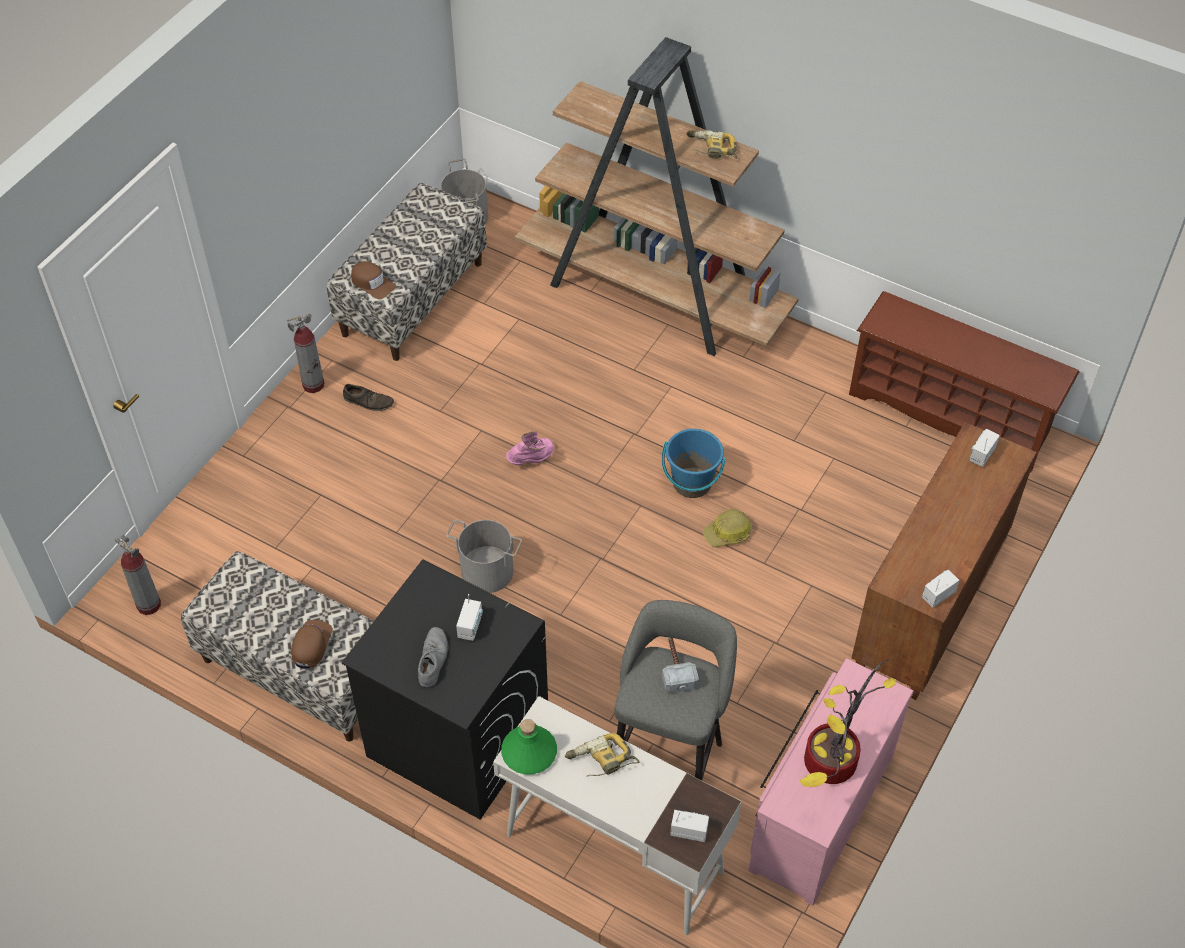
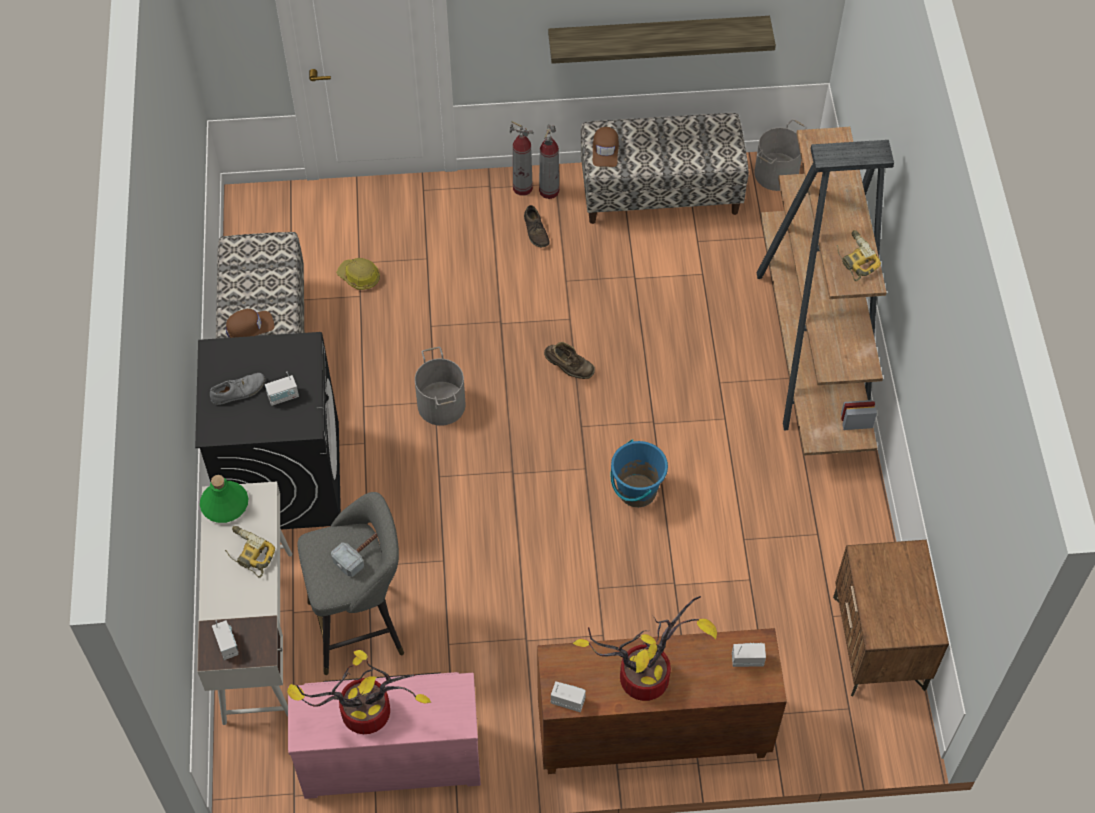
camera: 55 degrees right, 5 degrees up
fire extinguisher [115,535,161,615] -> fire extinguisher moved to [539,124,559,199]
pink boot [506,431,555,465] -> brown boot [544,342,595,379]
hard hat [703,509,752,547] -> hard hat moved to [336,258,380,290]
brown shoe rack [849,291,1079,472] -> brown nightstand [833,540,949,697]
none -> shelf [548,16,776,64]
none -> potted plant [573,596,717,701]

